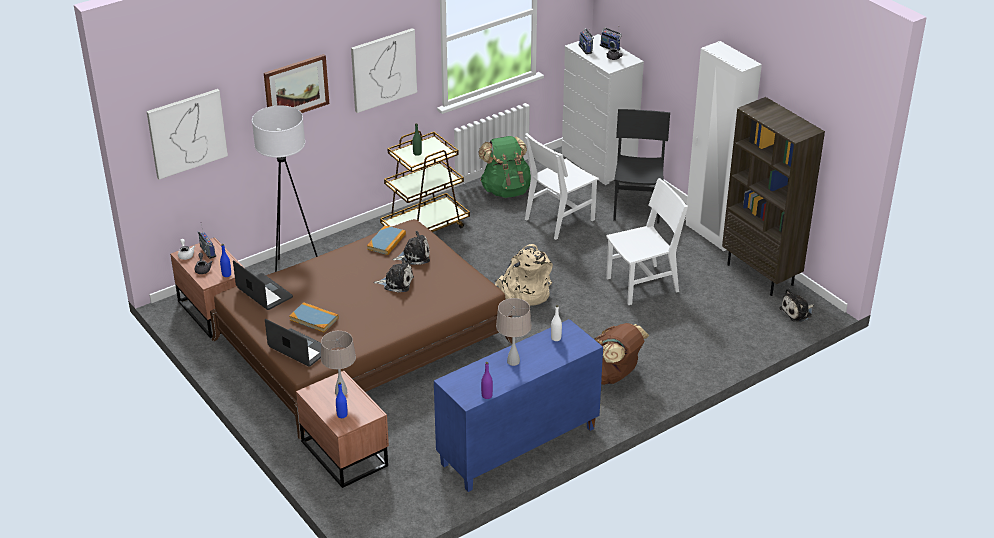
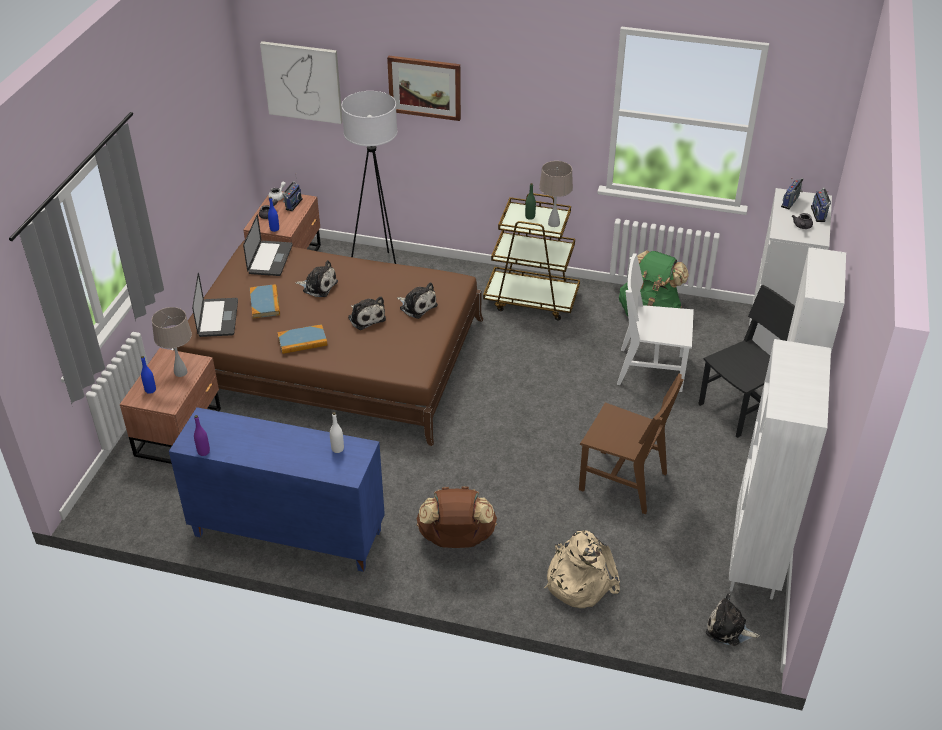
camera: 50 degrees right, 5 degrees up
picture [351,28,417,113] -> none
book [367,225,406,255] -> book moved to [277,324,328,354]
beige backpack [495,244,553,306] -> beige backpack moved to [544,530,620,608]
beige table lamp [496,298,532,366] -> beige table lamp moved to [539,161,573,227]
white chair [606,178,688,305] -> brown chair [579,373,684,514]
brown bookcase [722,97,825,296] -> white bookcase [729,339,831,600]
none -> plush toy [296,260,338,297]

